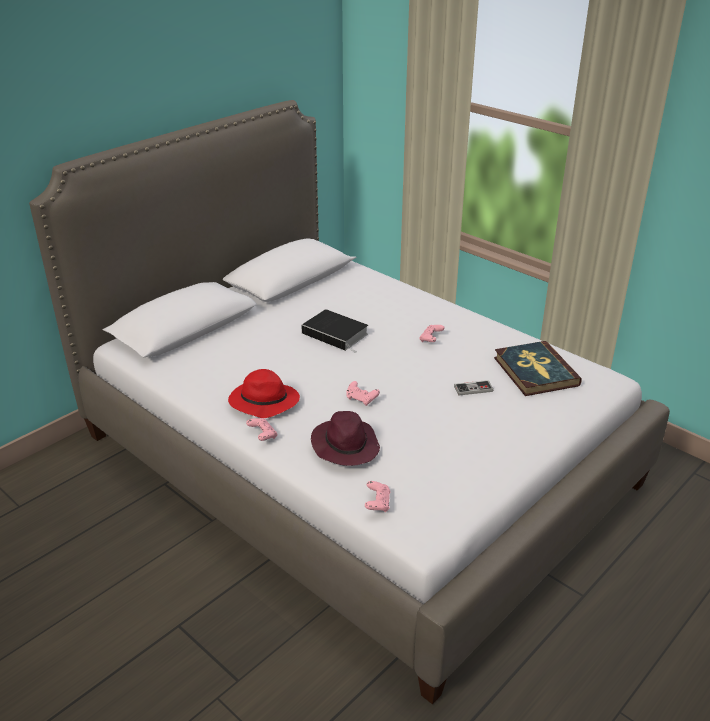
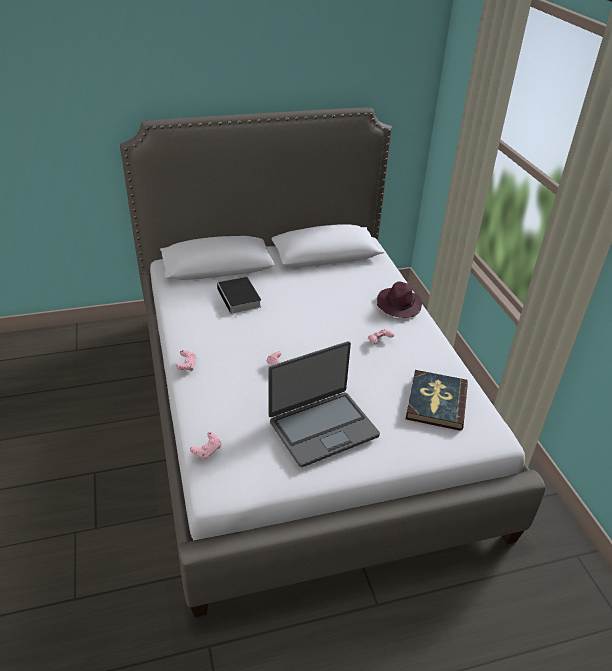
camera: 30 degrees right, 5 degrees up
red hat [228,369,300,418] -> none
book [301,309,368,353] -> book moved to [217,277,261,317]
purple hat [311,411,380,466] -> purple hat moved to [377,282,422,318]
game controller [454,380,494,396] -> none
none -> laptop [268,341,380,467]

